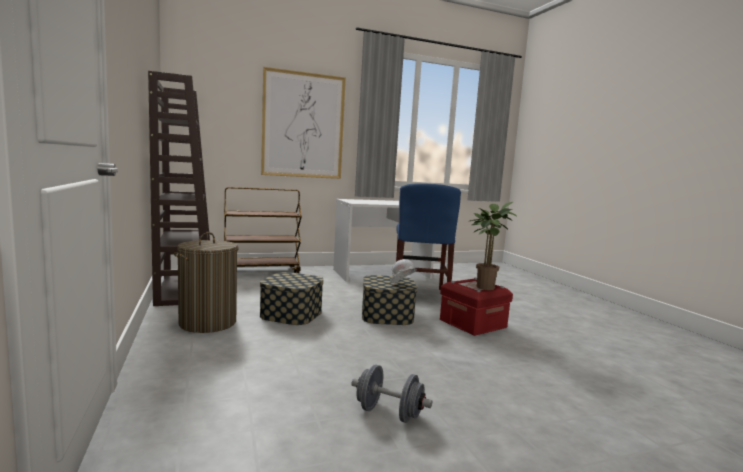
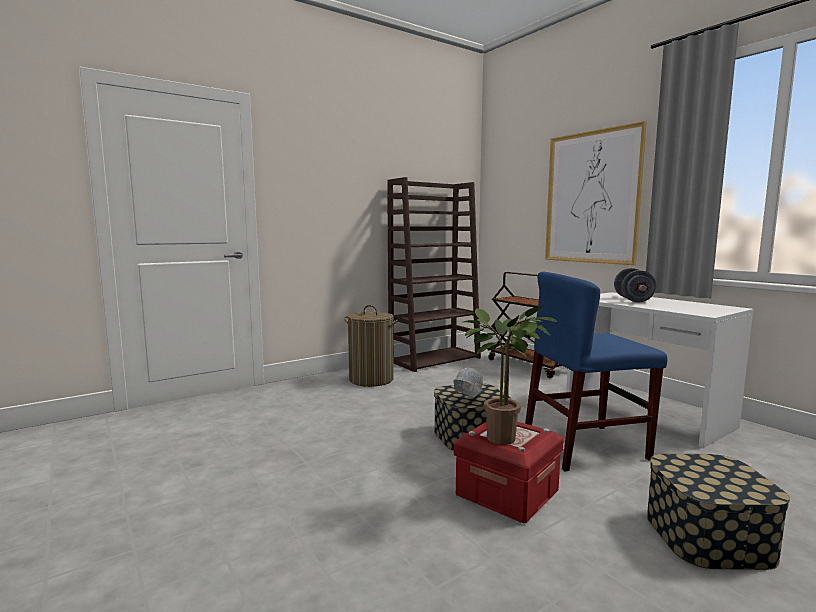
camera: 75 degrees right, 0 degrees up
storage box [260,272,324,325] -> storage box moved to [647,454,790,570]
grey dumbbell [352,364,432,423] -> grey dumbbell moved to [614,268,656,302]

